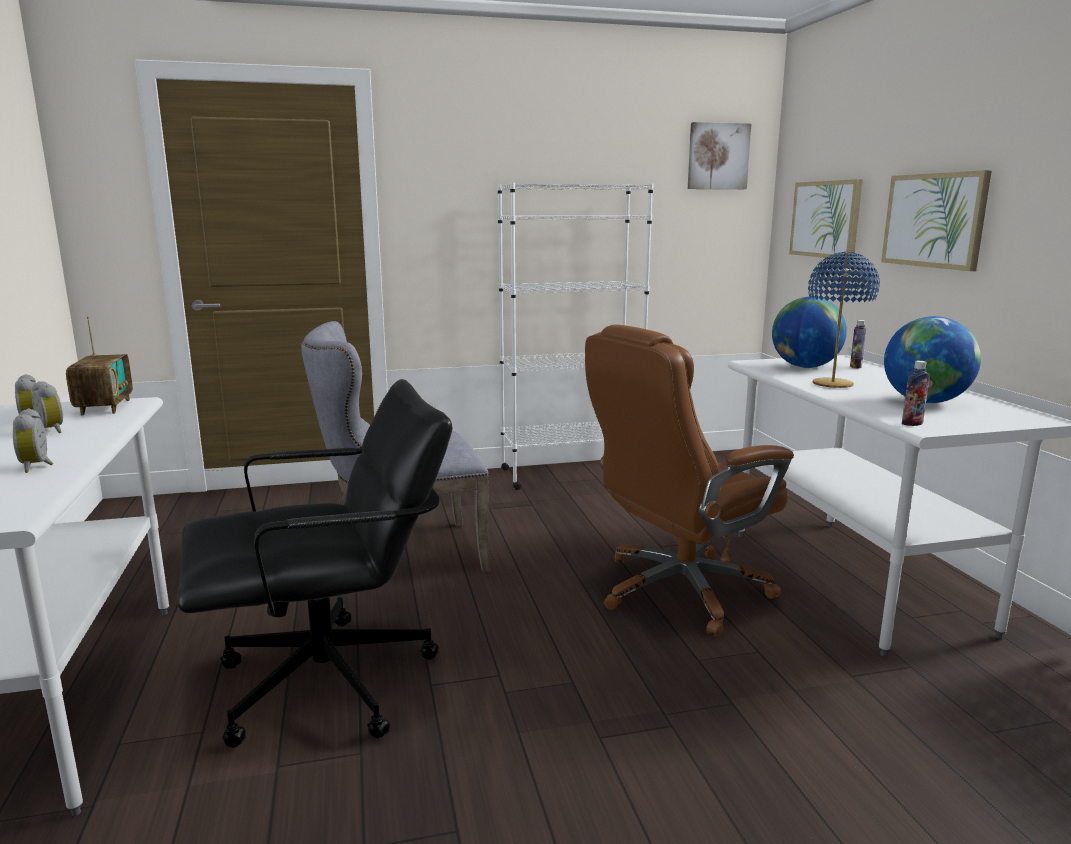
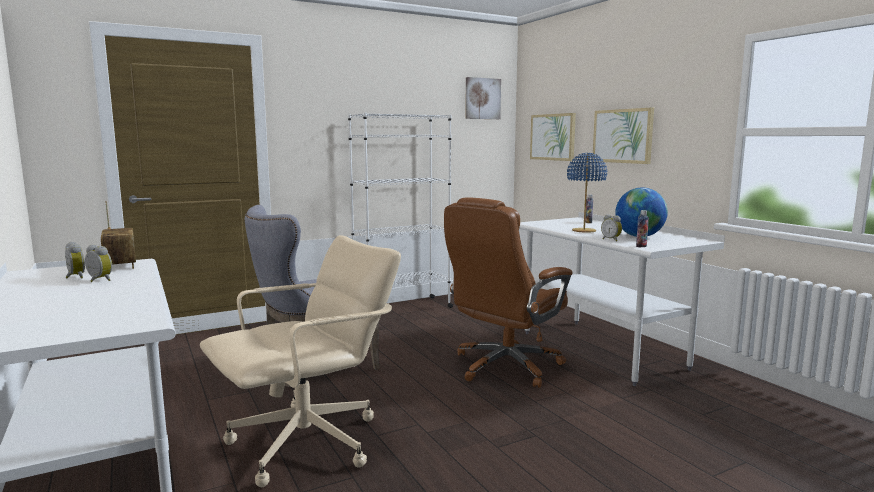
camera: 15 degrees left, 5 degrees down
alarm clock [13,408,53,473] -> alarm clock moved to [601,214,622,241]
black office chair [177,379,452,748] -> beige office chair [200,235,401,487]
globe [772,297,847,368] -> none

